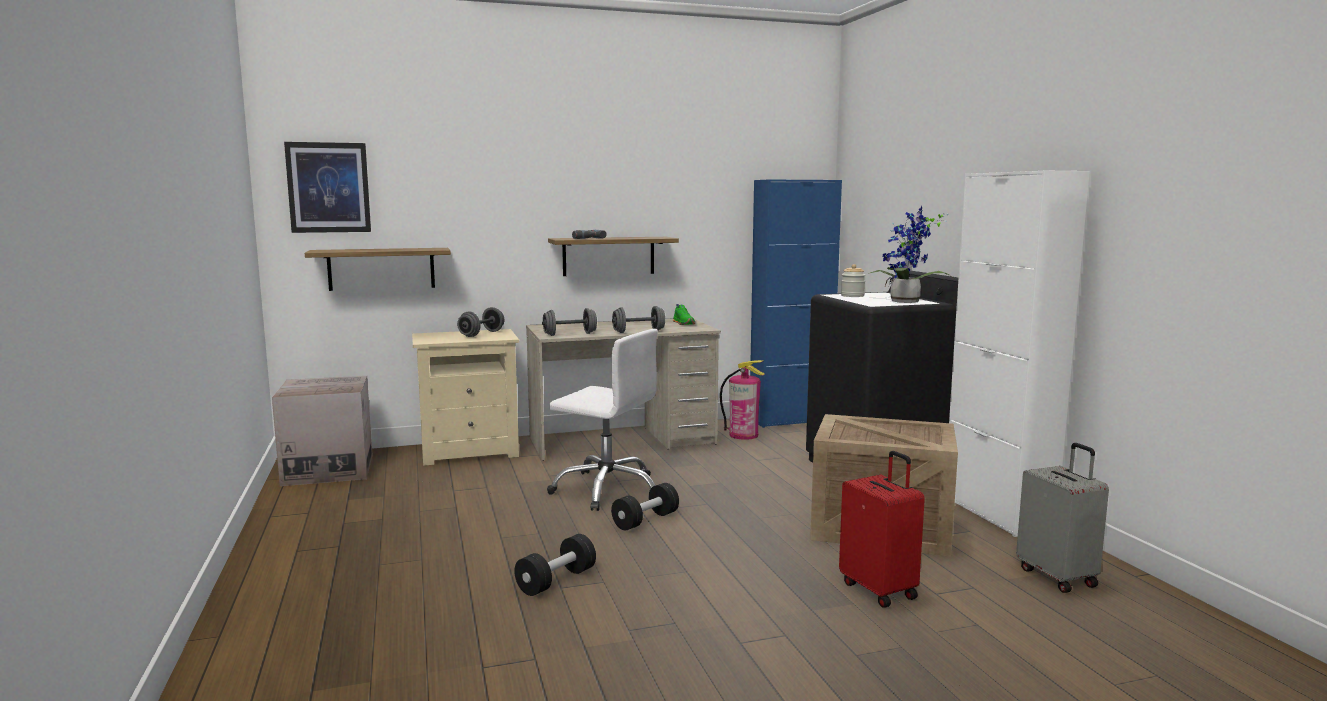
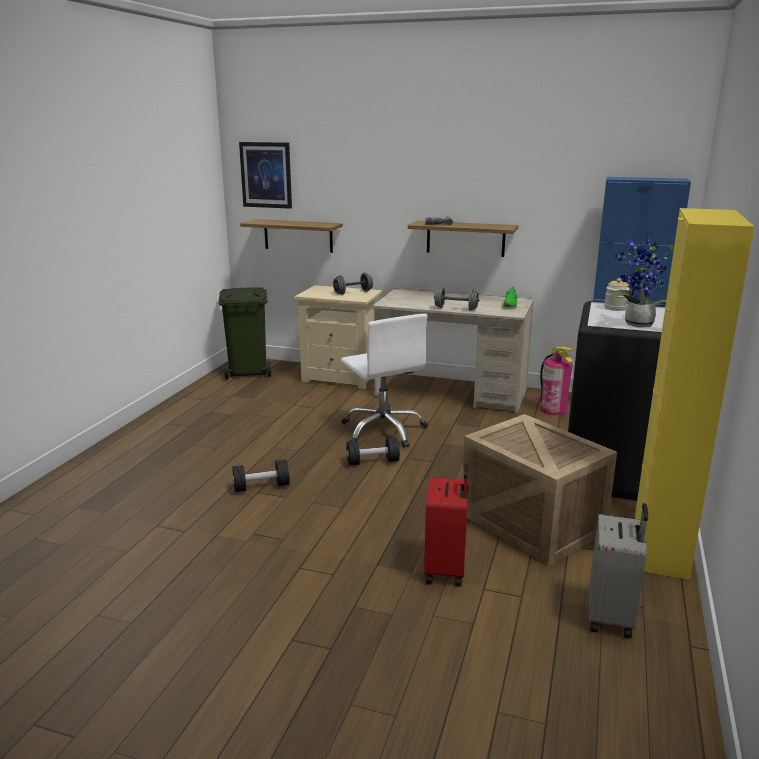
camera: 35 degrees right, 10 degrees up
cardboard box [272,376,372,486] -> green trash can [219,287,271,379]
grey dumbbell [542,308,597,336] -> none
white cabinet [949,171,1090,537] -> yellow cabinet [635,208,755,580]

